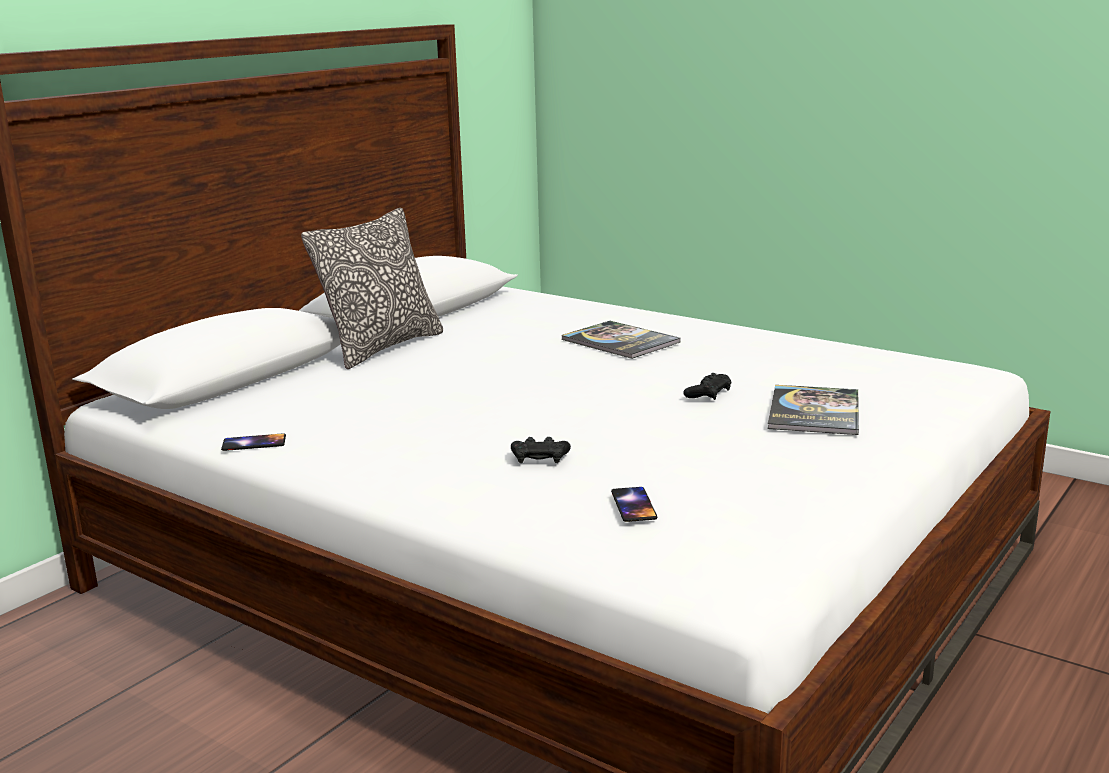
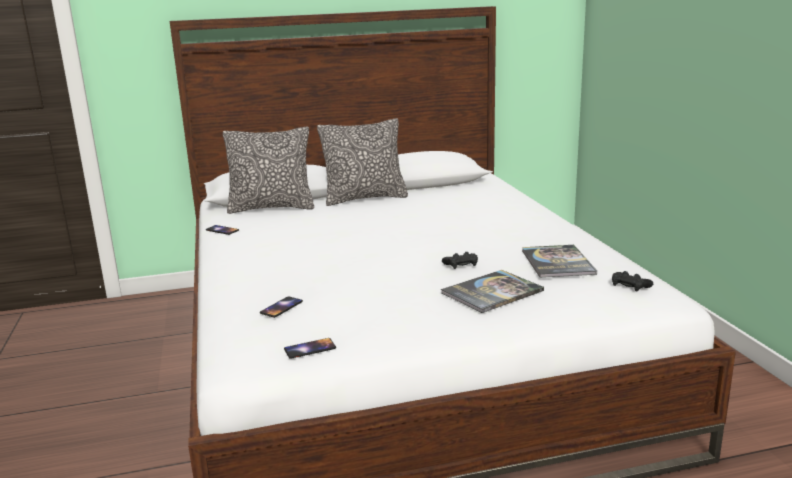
camera: 40 degrees right, 0 degrees up
black game controller [511,437,571,463] -> black game controller moved to [612,271,653,292]
book [562,321,681,359] -> book moved to [522,245,597,278]
none -> pillow [223,127,314,214]
none -> phone [284,338,336,359]

